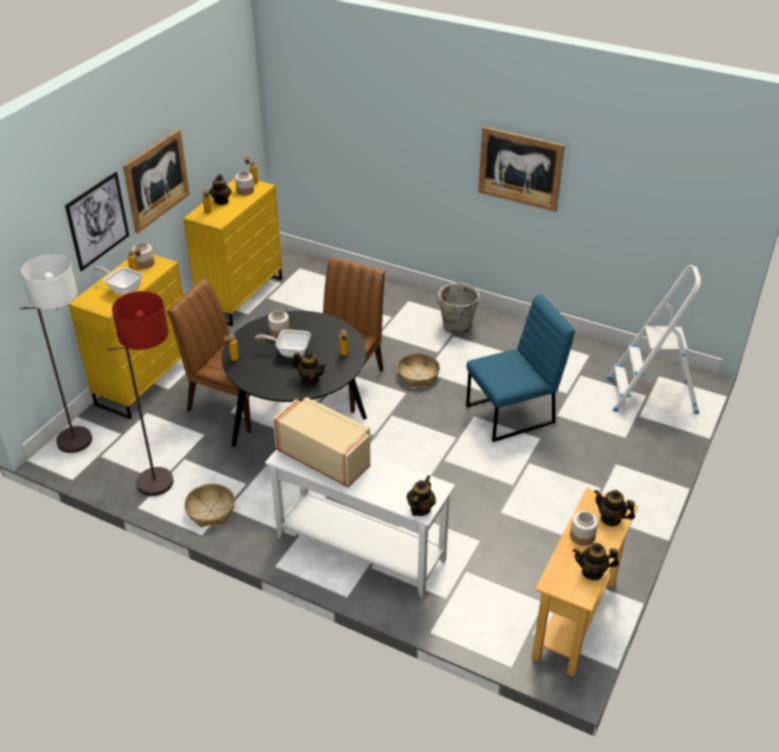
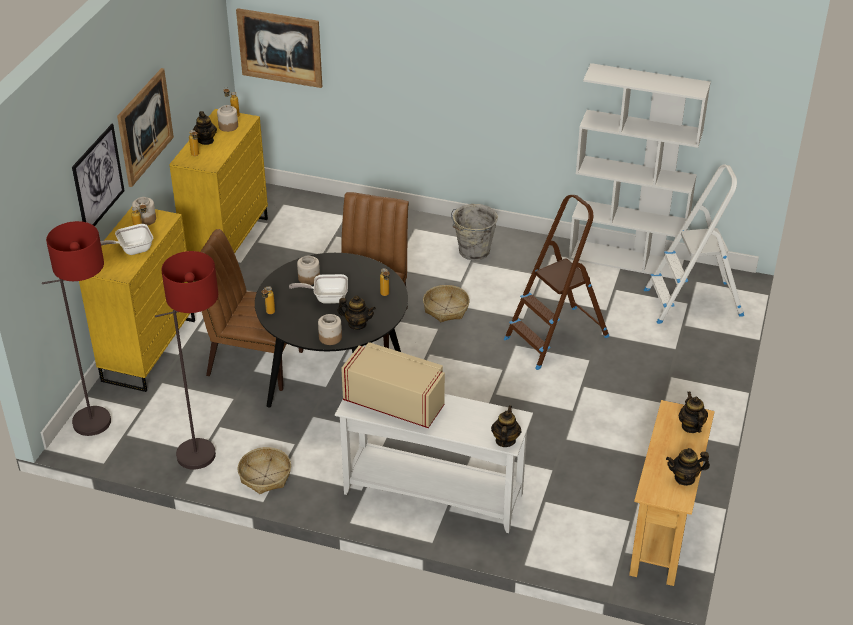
camera: 10 degrees left, 0 degrees up
white floor lamp [20,254,92,453] -> red floor lamp [42,221,111,436]
frying pan [94,266,143,295] -> frying pan turned 45 degrees counterclockwise [100,224,153,255]
blue chair [466,294,575,442] -> brown step ladder [504,195,609,370]
picture [478,126,565,212] -> picture moved to [236,8,322,88]
jar [570,511,598,546] -> jar moved to [318,314,342,345]
teapot [594,490,635,526] -> teapot turned 60 degrees clockwise [679,392,708,433]
none -> white bookcase [569,63,711,279]

